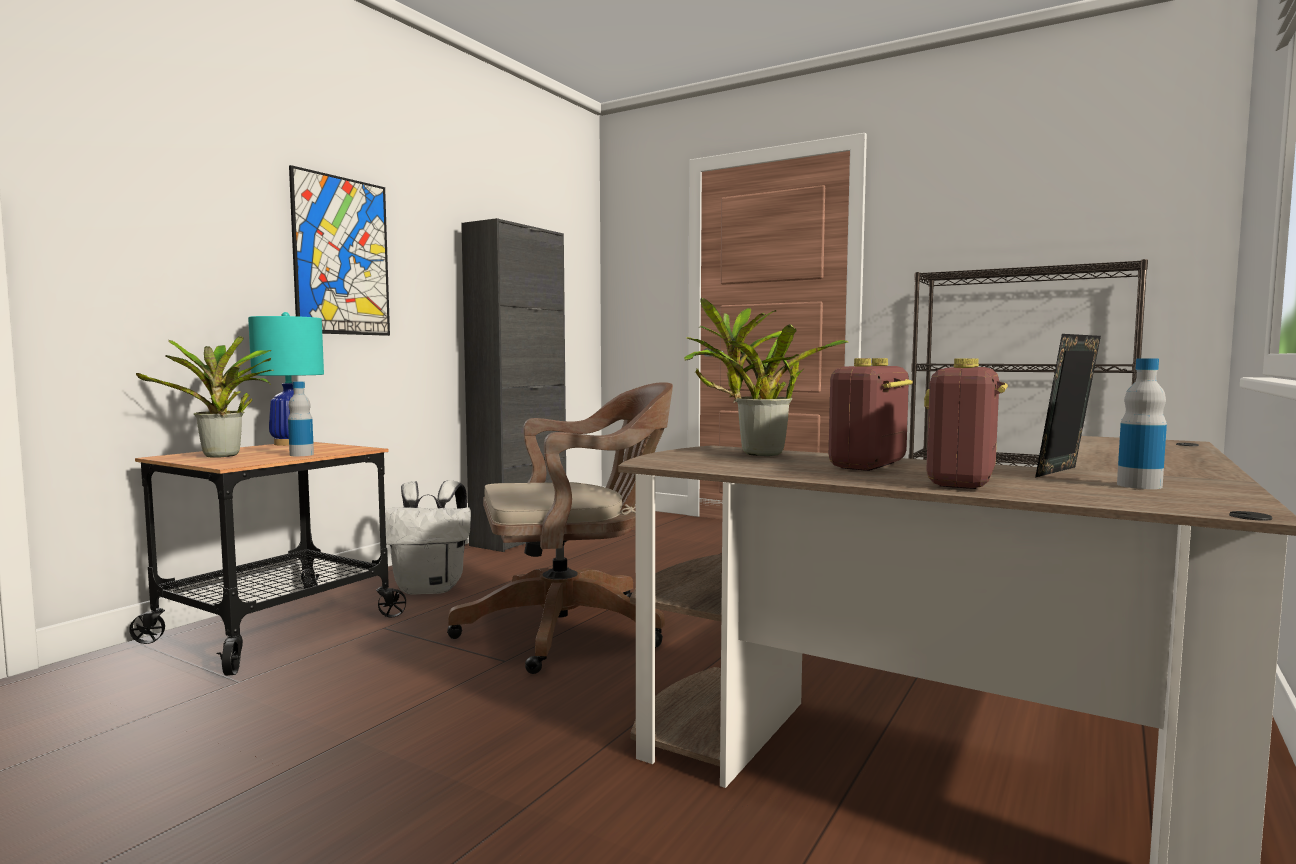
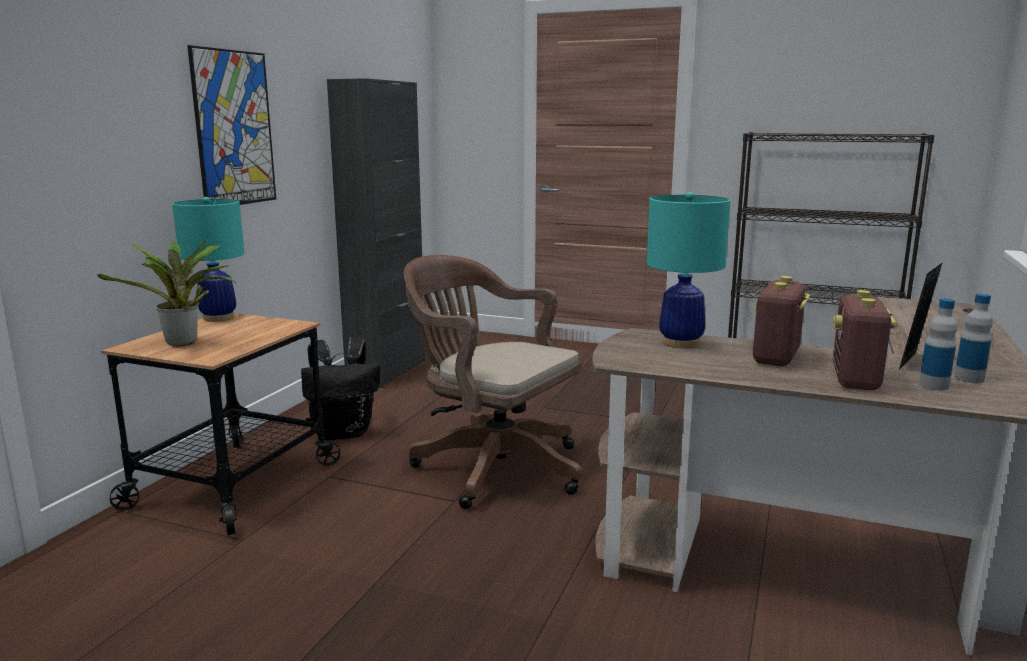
camera: 10 degrees left, 10 degrees up
bottle [288,381,314,456] -> bottle moved to [919,298,957,391]
white backpack [385,480,471,595] -> black backpack [301,337,380,440]
brown office chair [447,382,673,674] -> brown office chair turned 120 degrees counterclockwise [404,255,582,509]
potted plant [684,298,849,456] -> turquoise table lamp [647,192,731,348]

